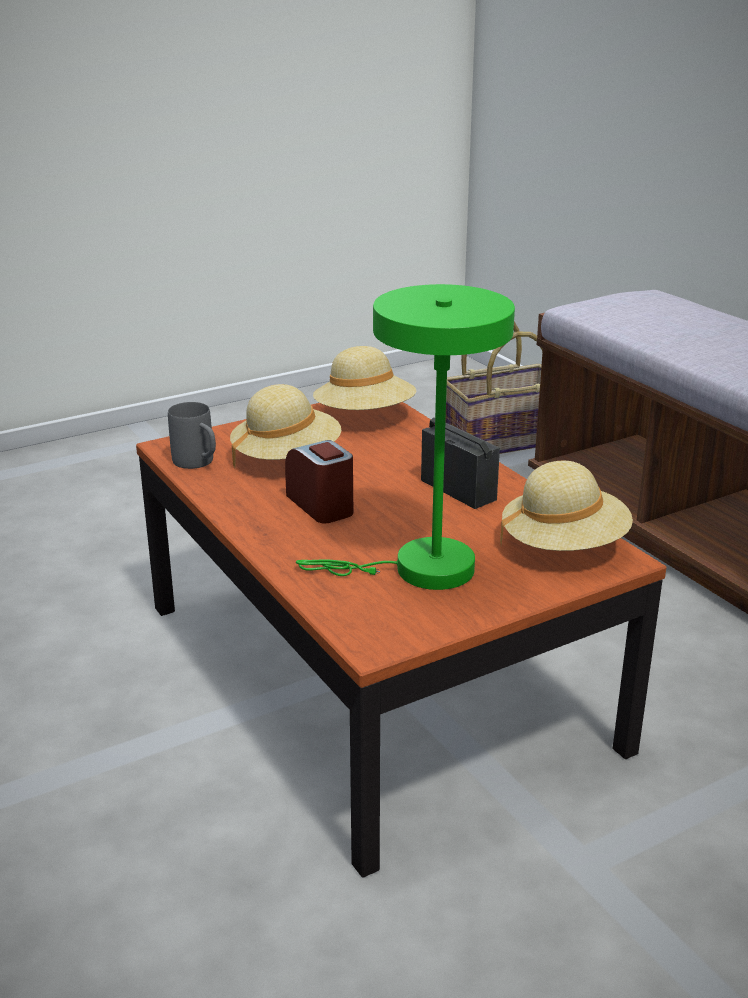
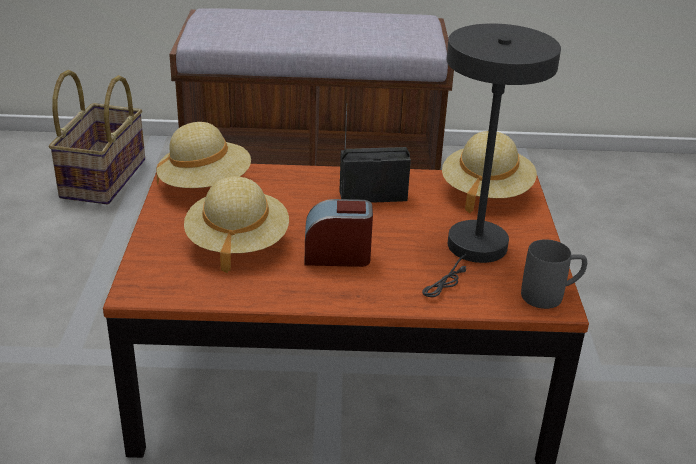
camera: 60 degrees left, 5 degrees up
grey mug [168,402,216,469] -> grey mug moved to [521,239,587,309]
green table lamp [296,284,515,590] -> grey table lamp [422,23,561,297]

